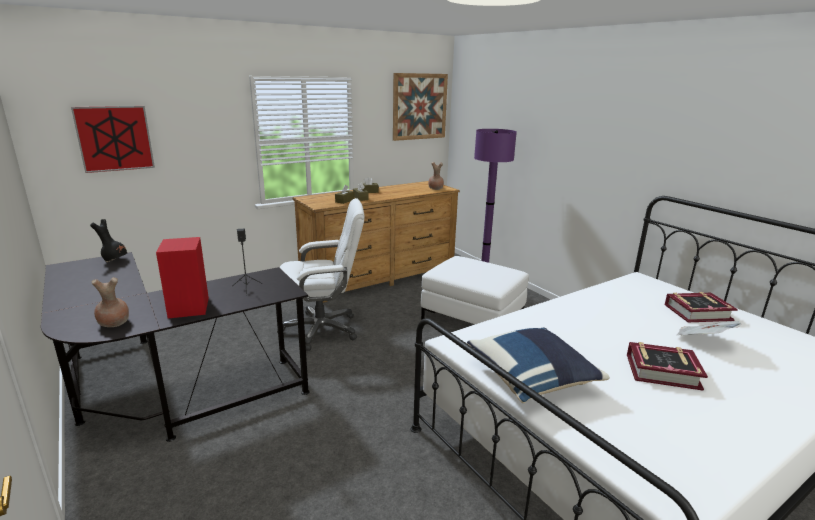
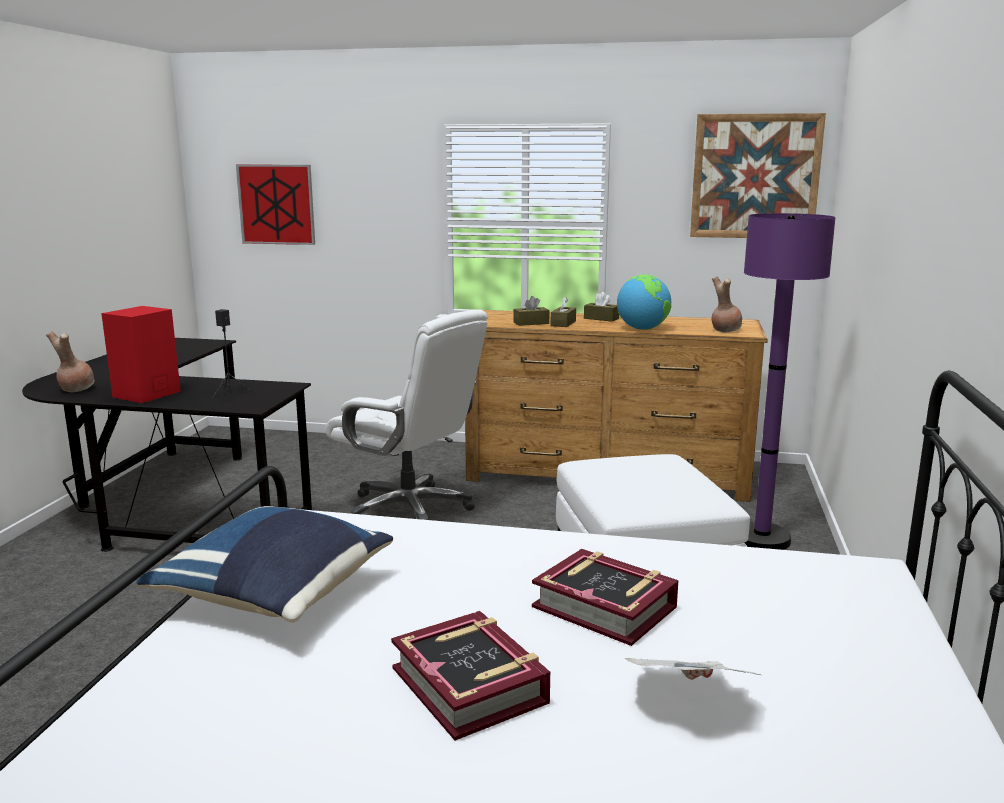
camera: 45 degrees right, 5 degrees down
black vase [90,219,127,262] -> none
book [665,292,738,322] -> book moved to [532,549,678,646]
none -> globe [617,275,671,330]

